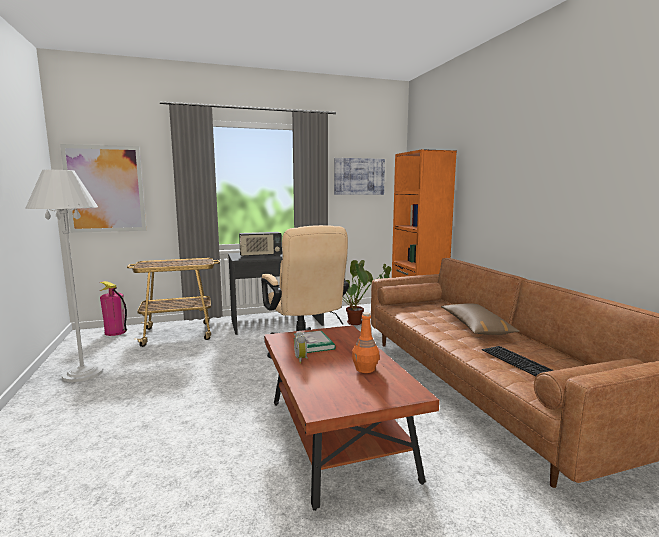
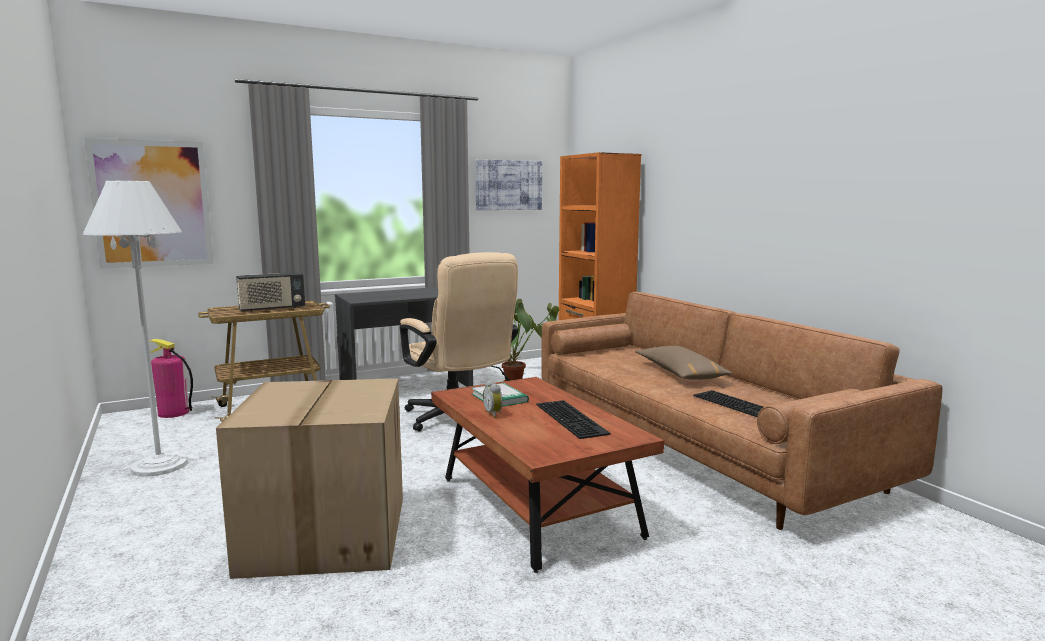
camera: 10 degrees left, 0 degrees up
radio [239,232,282,257] -> radio moved to [236,272,305,312]
orange bottle [352,312,379,373] -> keyboard [536,400,611,439]
none -> cardboard box [216,379,403,579]

